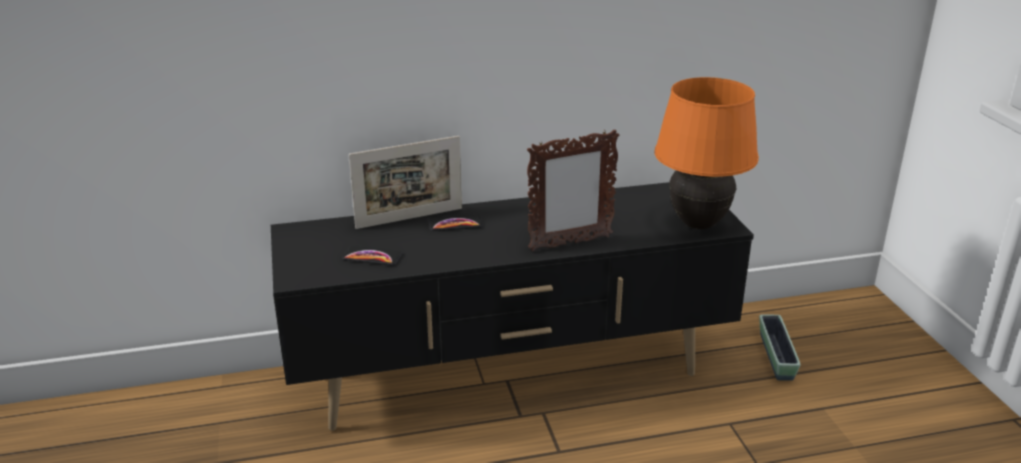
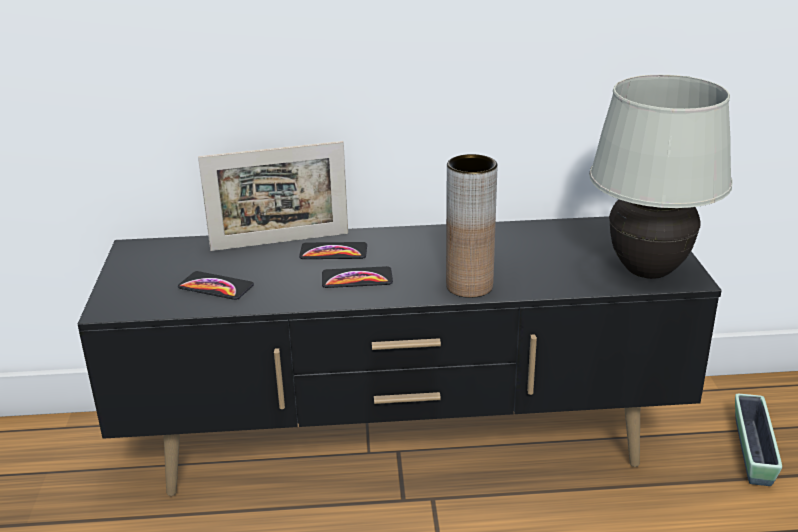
camera: 10 degrees right, 0 degrees up
picture frame [527,130,619,251] -> brown vase [446,154,498,298]
orange table lamp [654,77,759,229] -> white table lamp [589,75,733,279]
none -> phone [322,266,393,288]

